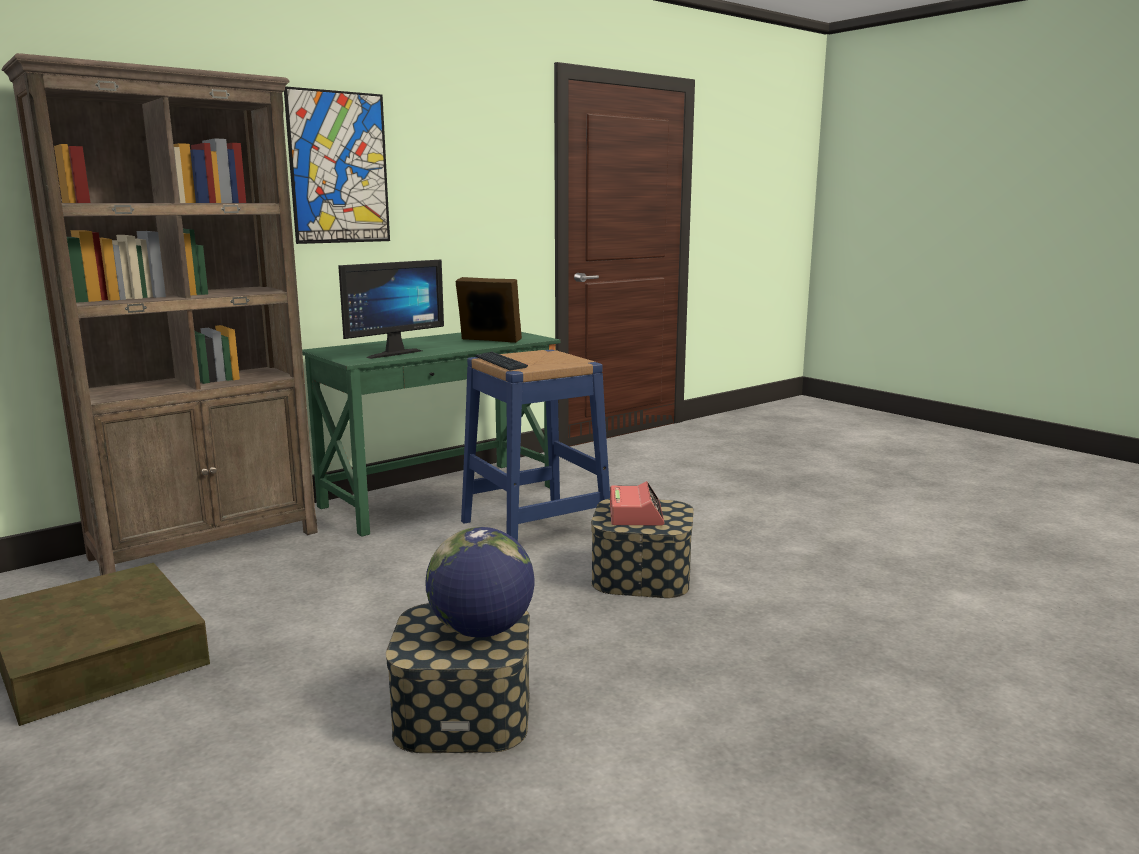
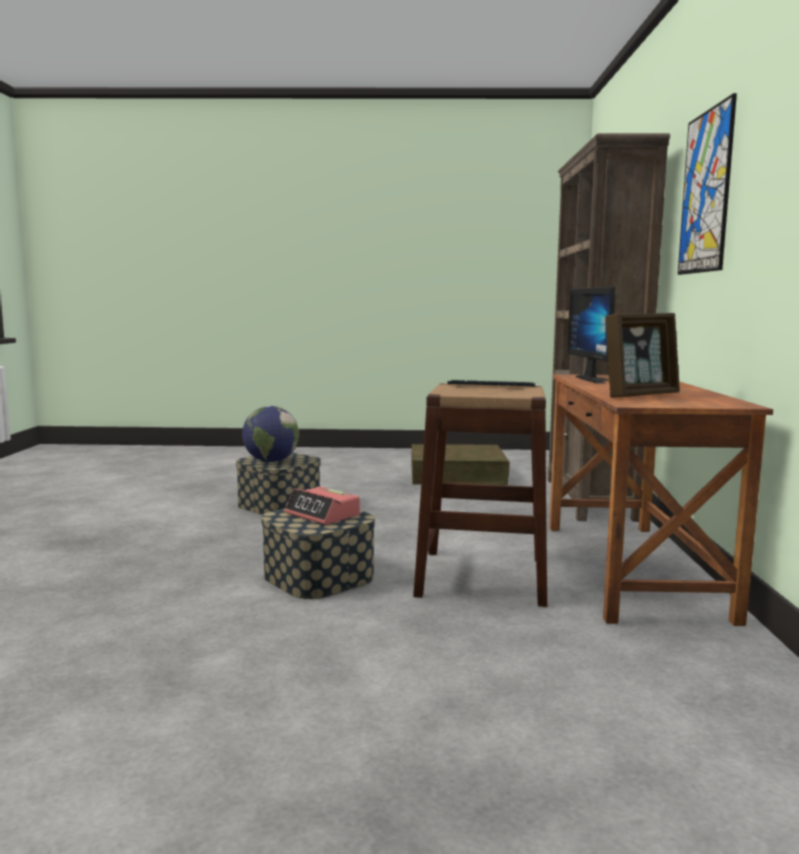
camera: 130 degrees right, 5 degrees down
green desk [302,332,560,537] -> brown desk [549,374,773,626]
blue stool [461,349,610,542] -> brown stool [413,384,547,607]

